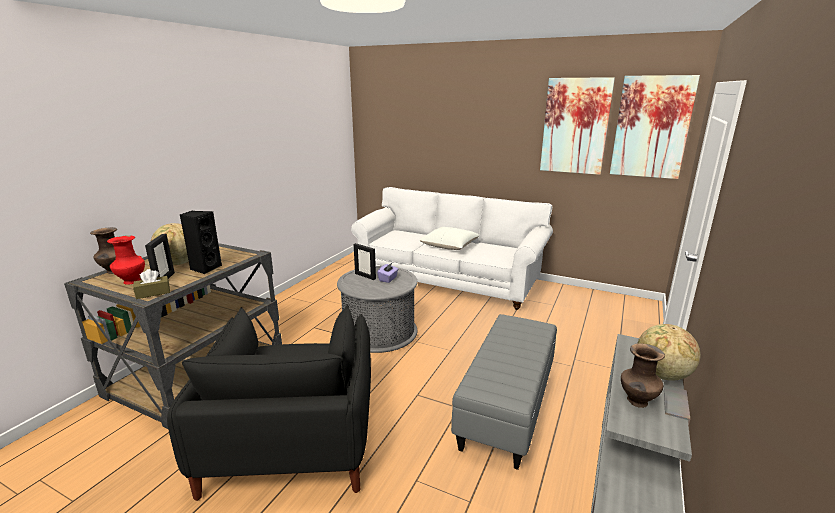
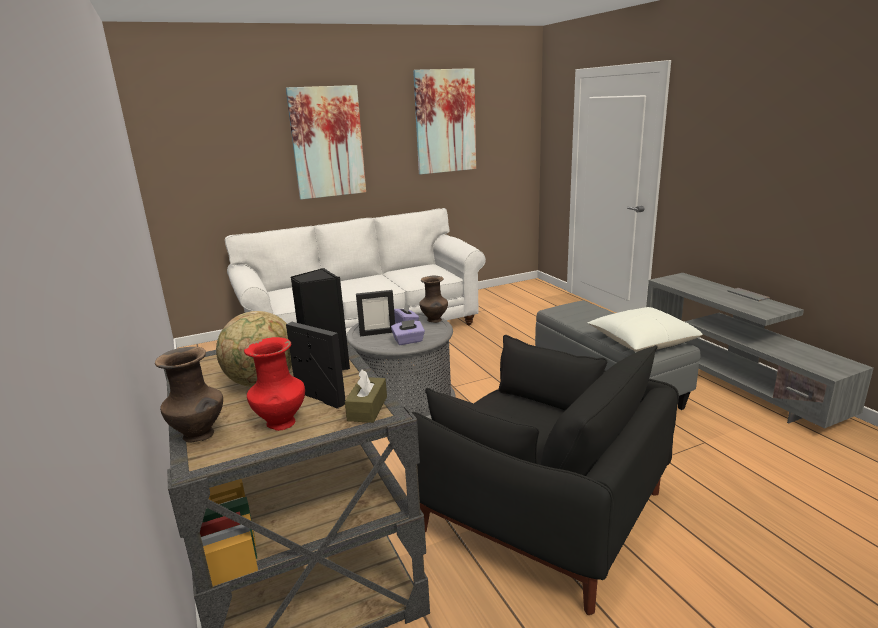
camera: 50 degrees left, 0 degrees up
white pillow [419,227,480,250] -> white pillow moved to [588,307,703,352]
picture [610,75,700,179] -> picture moved to [286,85,366,200]
brown vase [621,343,665,408] -> brown vase moved to [420,276,448,323]
globe [637,324,700,381] -> none
none -> purple tissue box [391,320,425,345]

